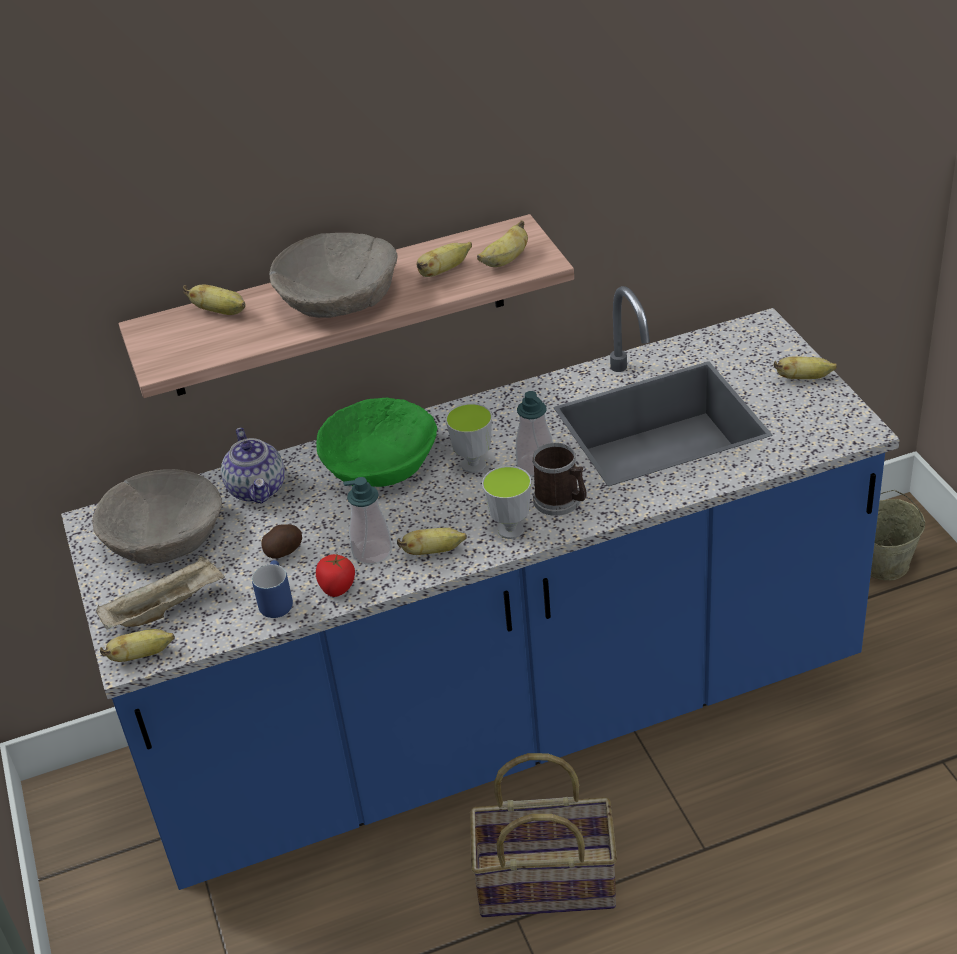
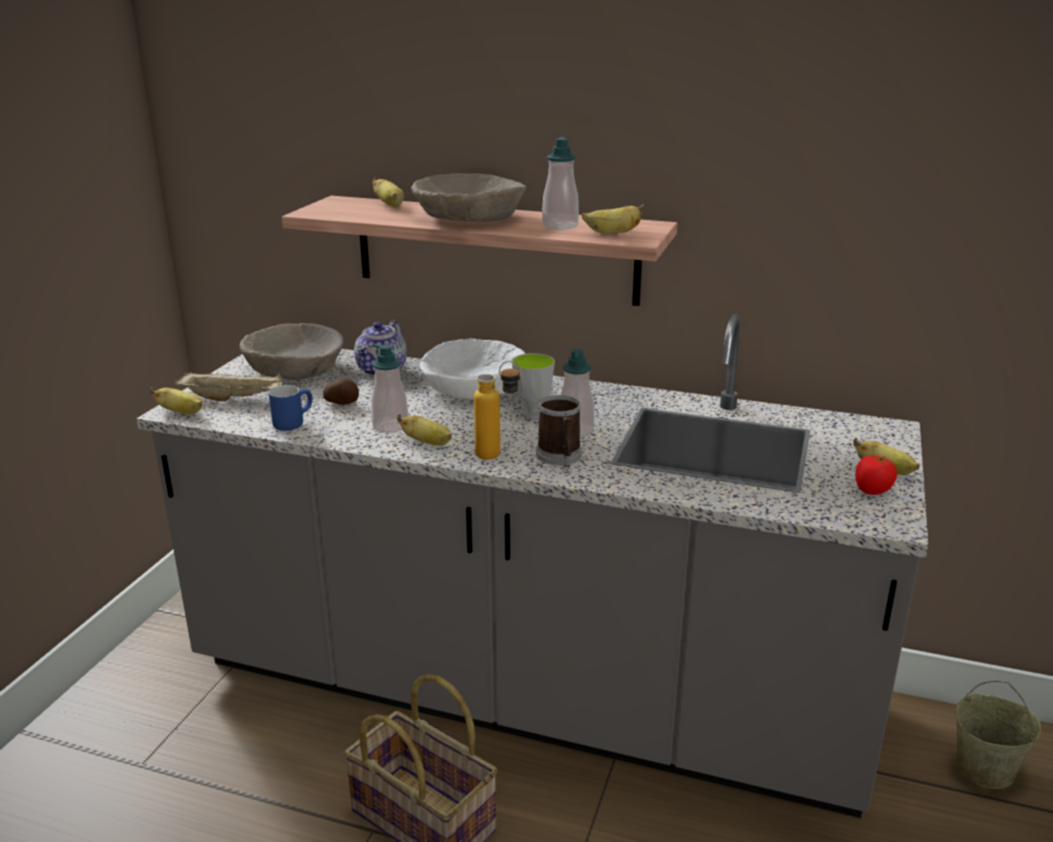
camera: 35 degrees right, 15 degrees down
blue counter [61,286,900,890] -> grey counter [136,314,928,818]
green bowl [316,398,437,487] -> white bowl [419,339,525,400]
tomato [316,553,355,597] -> tomato moved to [855,456,897,495]
banana [417,242,472,277] -> soap dispenser [542,137,579,230]
cup [482,466,531,539] -> bottle [474,361,521,460]

